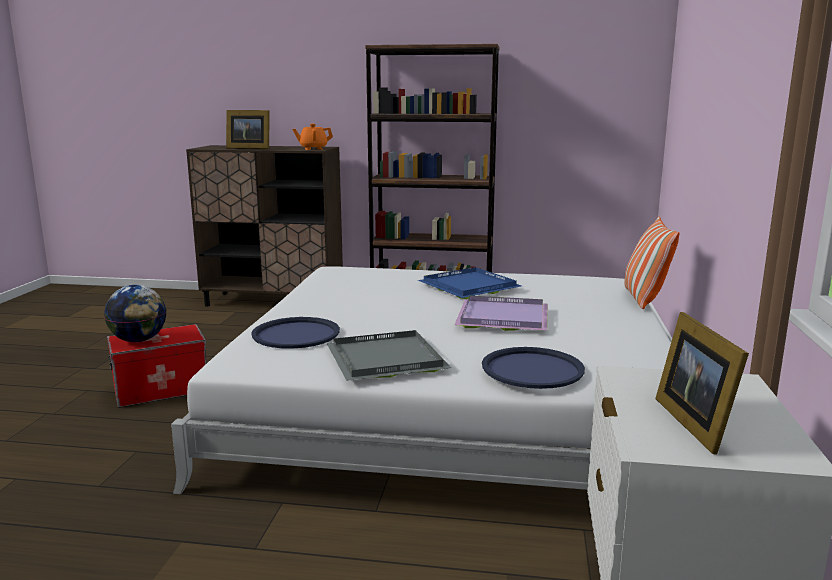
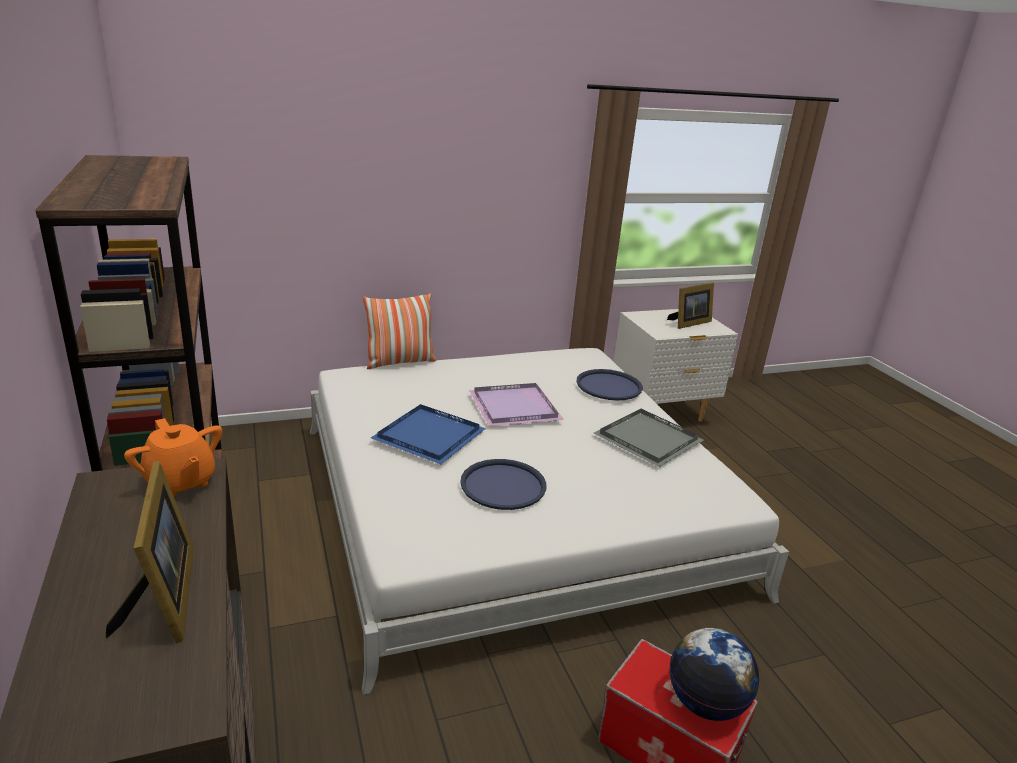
camera: 120 degrees left, 10 degrees up
blue tray [251,317,340,349] -> blue tray moved to [460,459,546,510]

